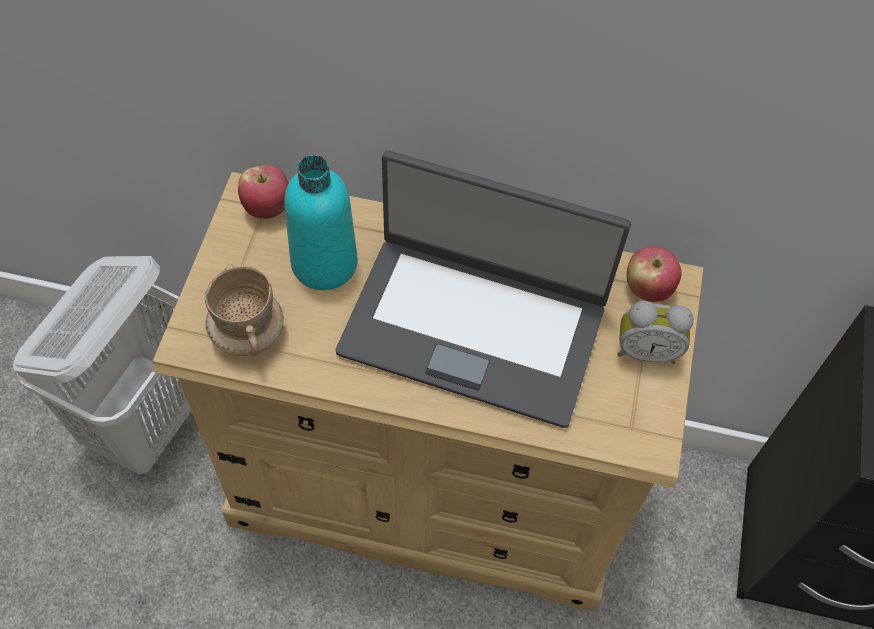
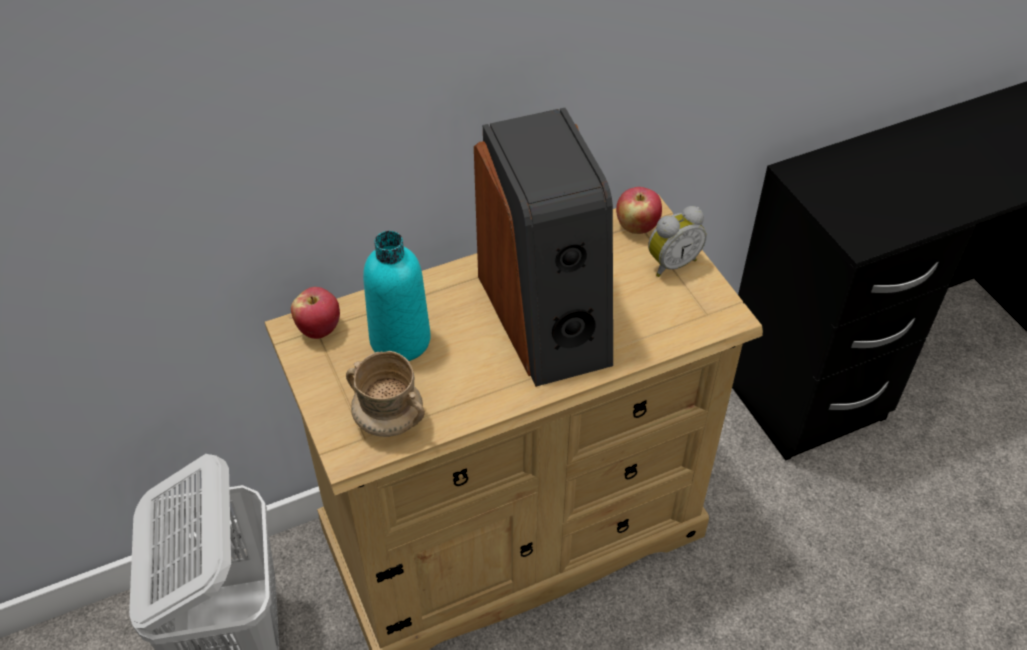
camera: 35 degrees left, 10 degrees down
laptop [336,151,631,428] -> speaker [474,108,613,387]

